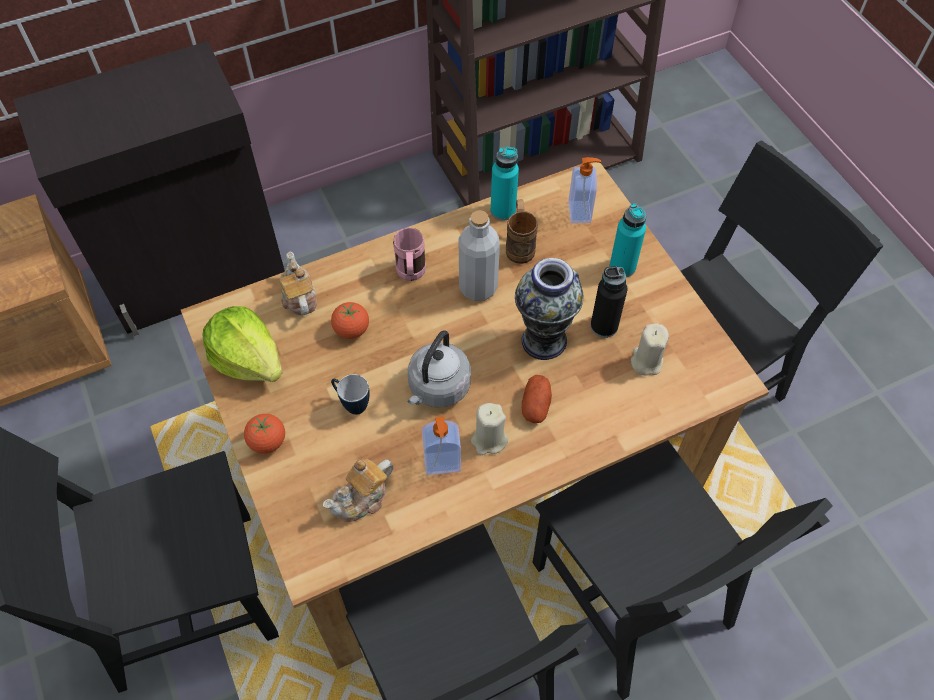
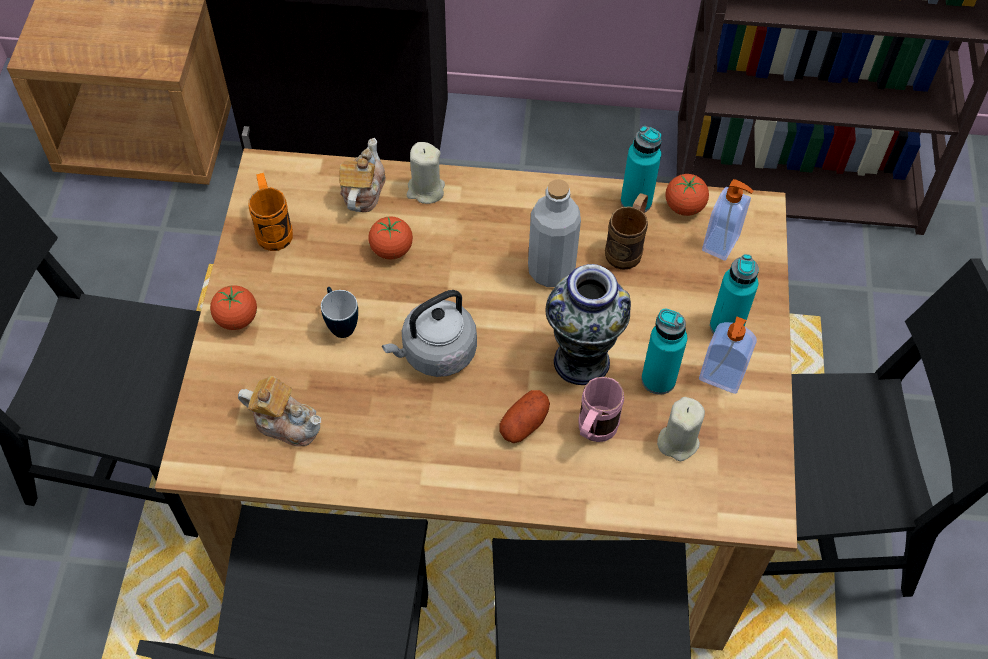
camera: 30 degrees right, 0 degrees up
lettuce [203,306,283,382] -> orange mug [249,173,293,251]
teapot [323,458,393,522] -> teapot turned 150 degrees counterclockwise [238,376,321,447]
pink mug [393,227,426,281] -> pink mug moved to [578,377,624,442]
soap dispenser [422,417,461,475] -> soap dispenser moved to [699,316,757,394]
beige candle [471,403,508,455] -> beige candle moved to [407,142,445,204]
black bottle [591,266,627,338] -> turquoise bottle [641,309,687,395]
none -> tomato [665,174,709,216]

